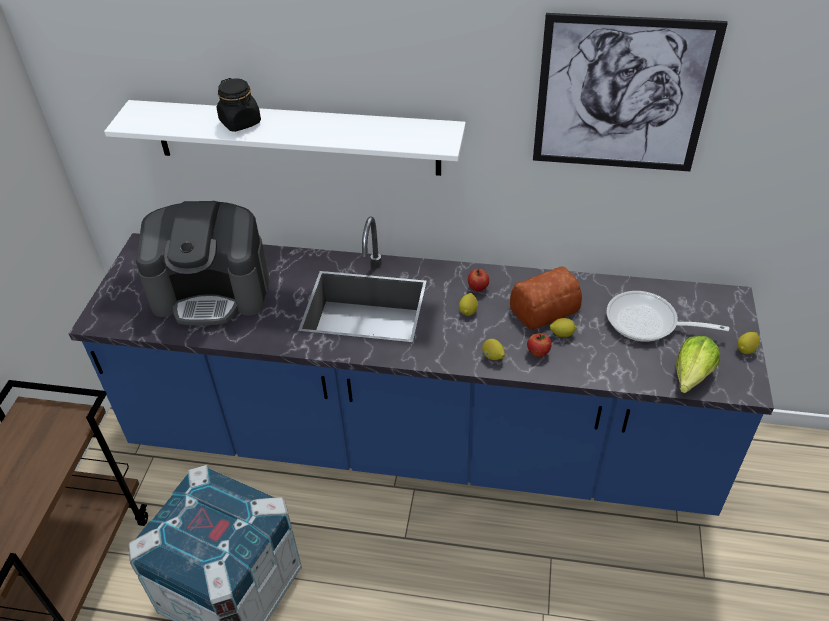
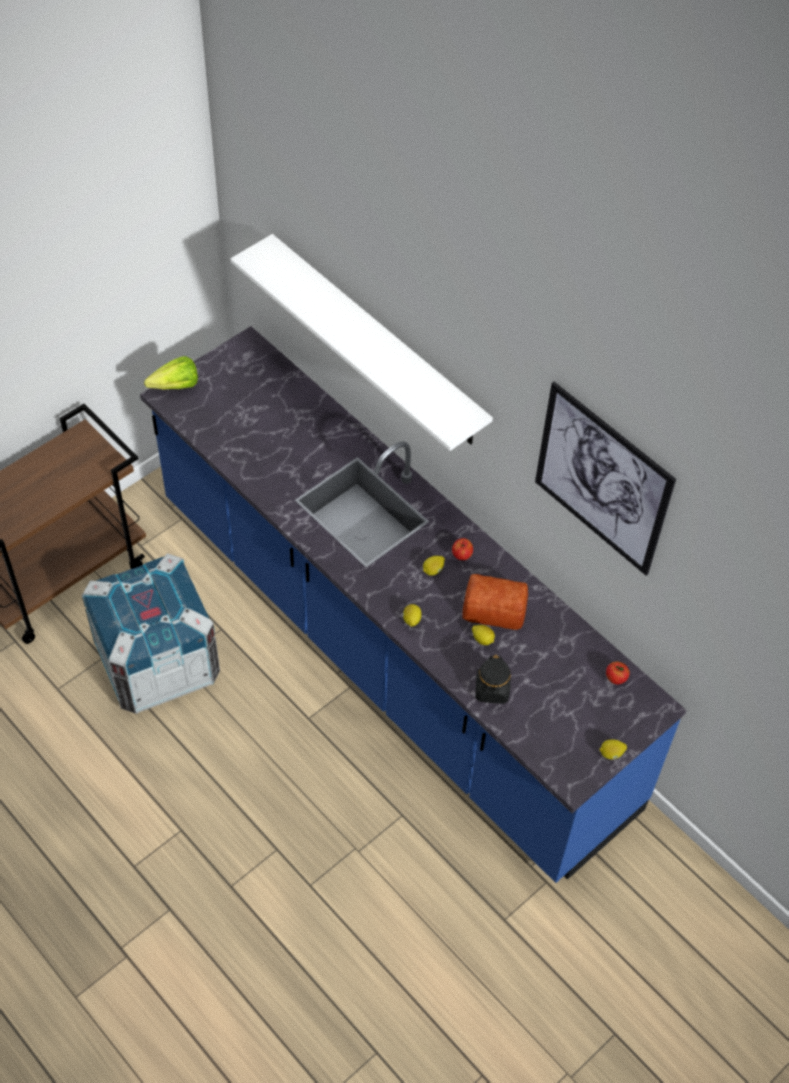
camera: 35 degrees right, 10 degrees up
coffee machine [136,201,269,326] -> none
black jar [217,78,261,132] -> black jar moved to [475,655,511,704]
apple [527,333,552,357] -> apple moved to [606,662,630,684]
frying pan [606,291,729,342] -> none
lettuce [676,336,720,393] -> lettuce moved to [144,356,198,390]

